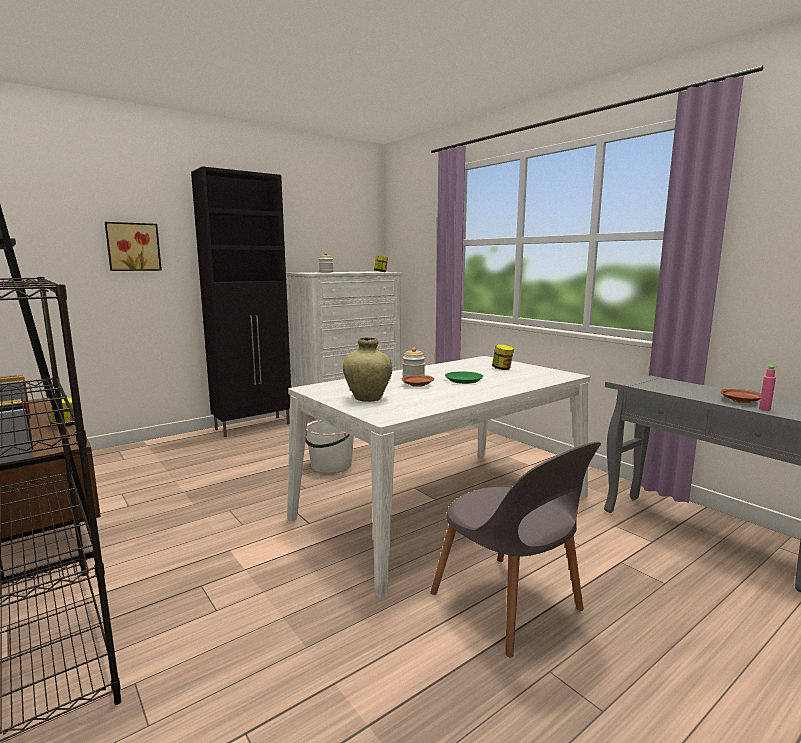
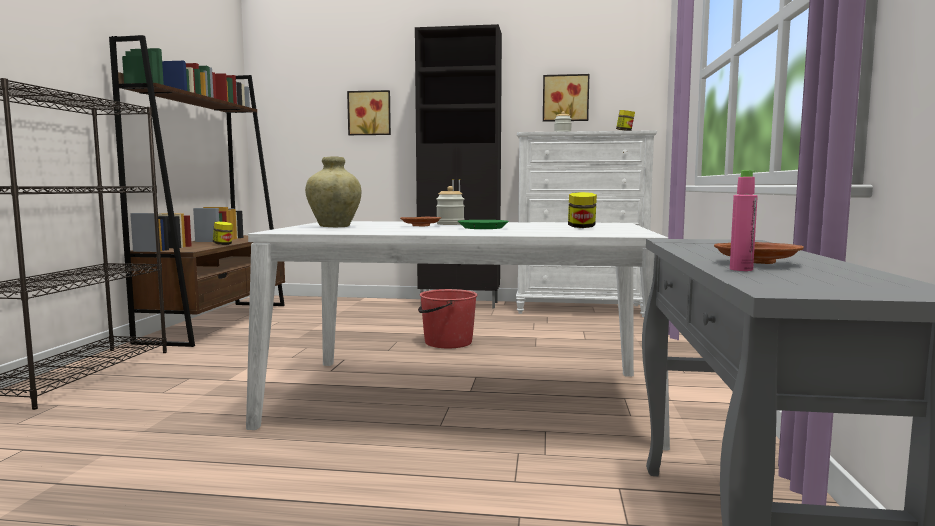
camera: 45 degrees right, 5 degrees down
white bucket [305,420,354,473] -> red bucket [418,289,478,348]
grey chair [430,441,601,657] -> none
none -> picture [543,74,589,122]

